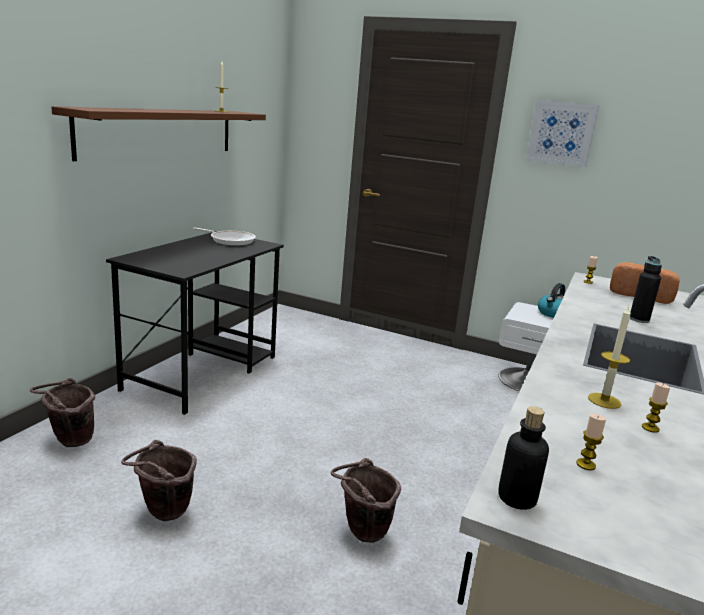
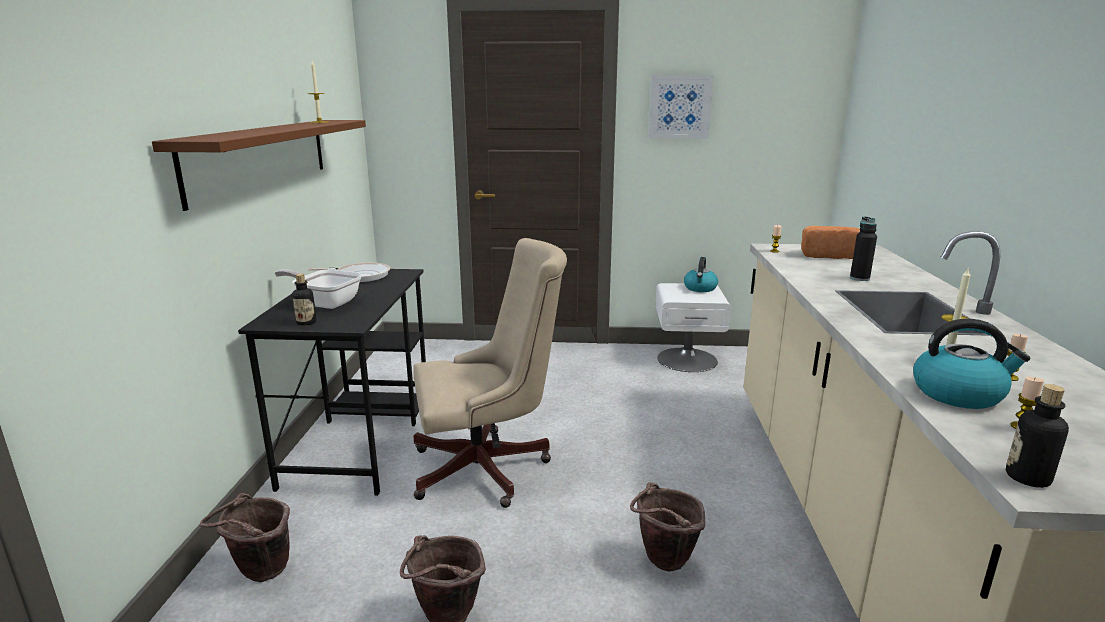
camera: 20 degrees left, 0 degrees up
none -> frying pan [274,269,362,309]
none -> bottle [292,274,316,326]
none -> beige office chair [414,238,567,508]
none -> kettle [913,319,1031,409]

